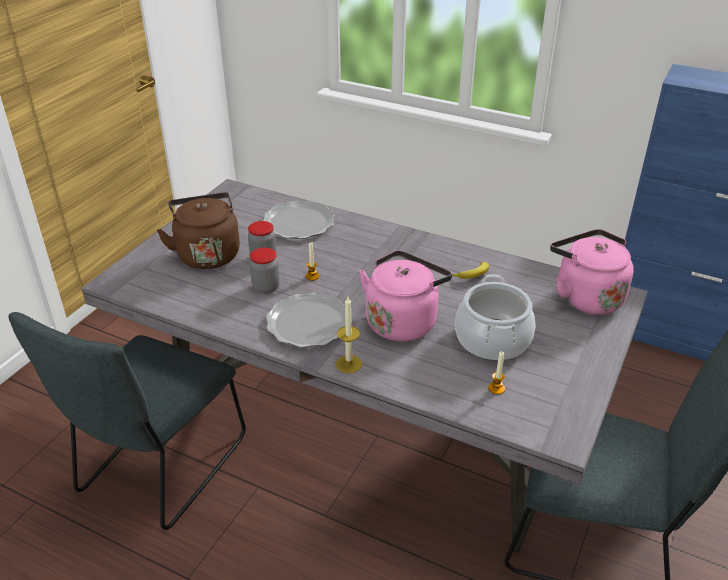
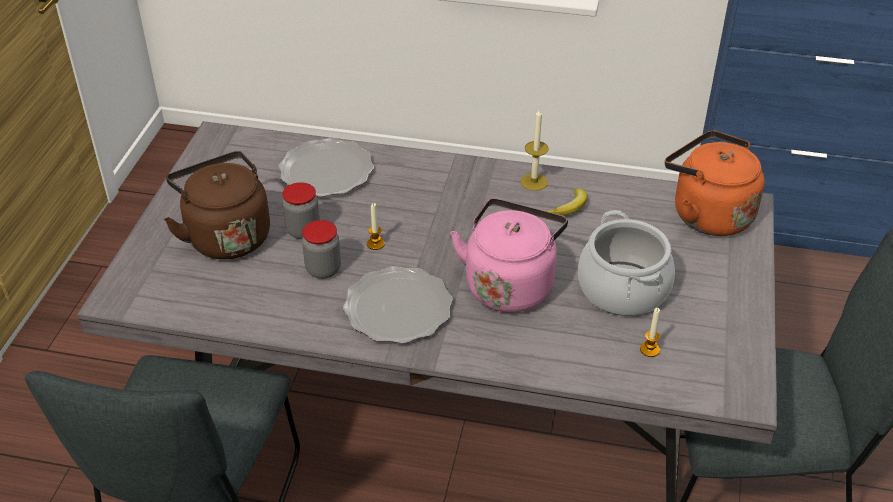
camera: 15 degrees left, 5 degrees up
candle [336,297,362,373] -> candle moved to [521,108,549,191]
pink kettle [550,229,634,315] -> orange kettle [665,131,765,236]

